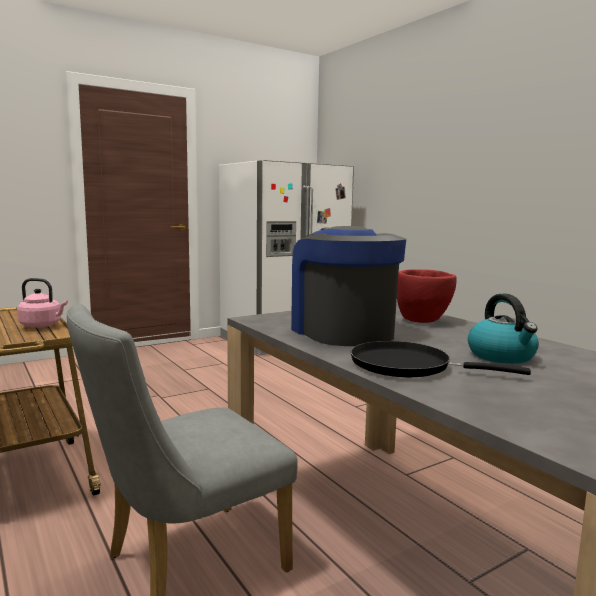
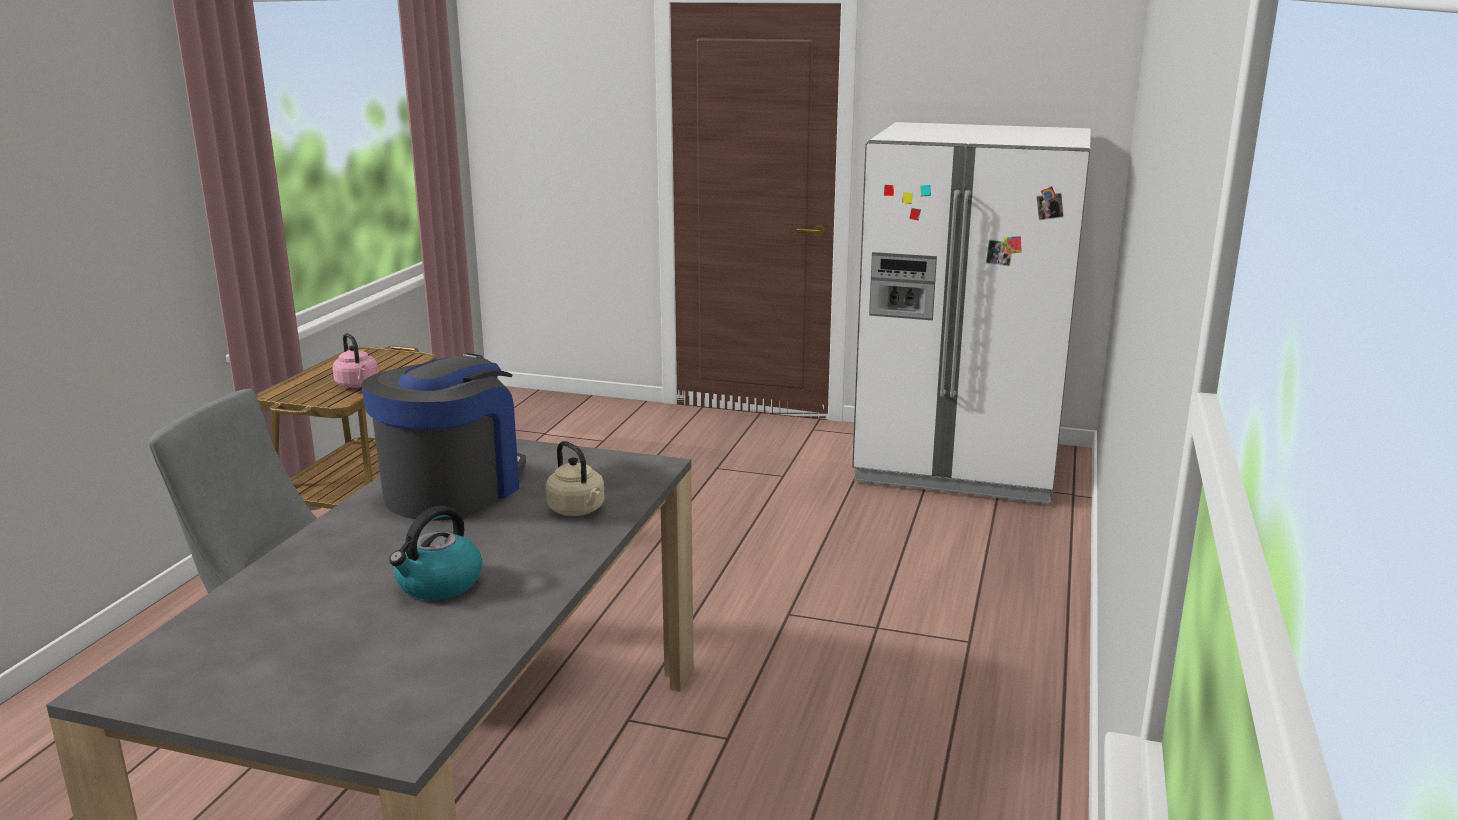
camera: 50 degrees right, 10 degrees up
black frying pan [351,341,531,377] -> none
red bowl [397,270,457,323] -> beige kettle [546,441,605,516]

